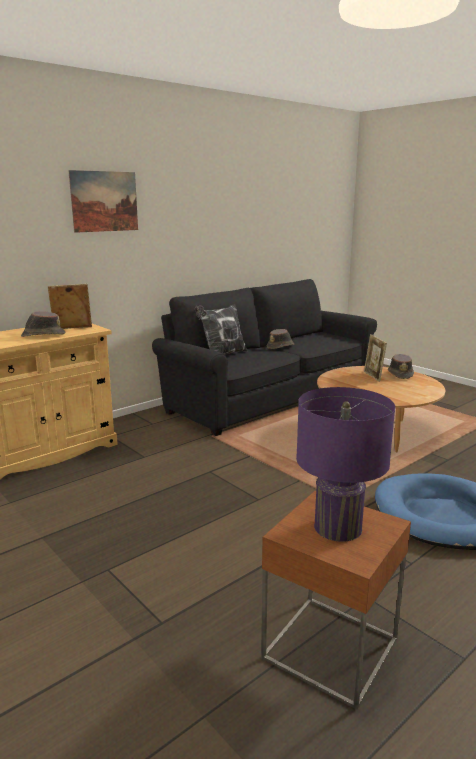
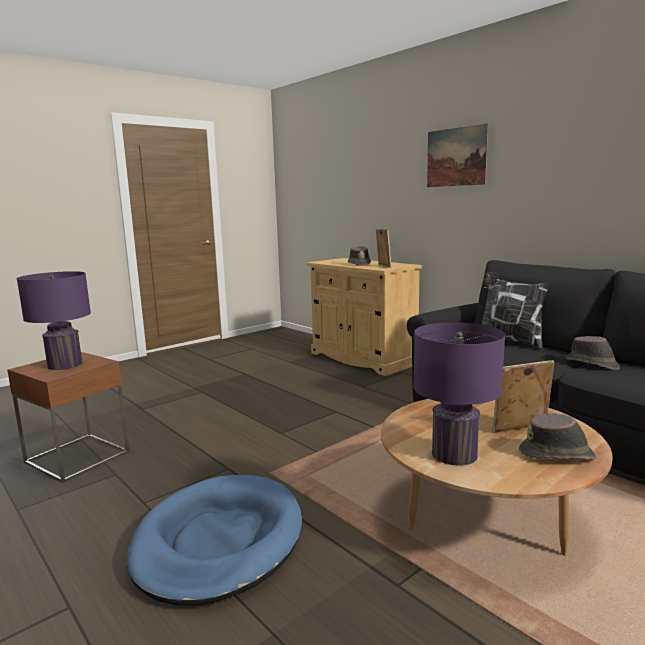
camera: 90 degrees right, 5 degrees down
none -> purple table lamp [413,322,505,466]

